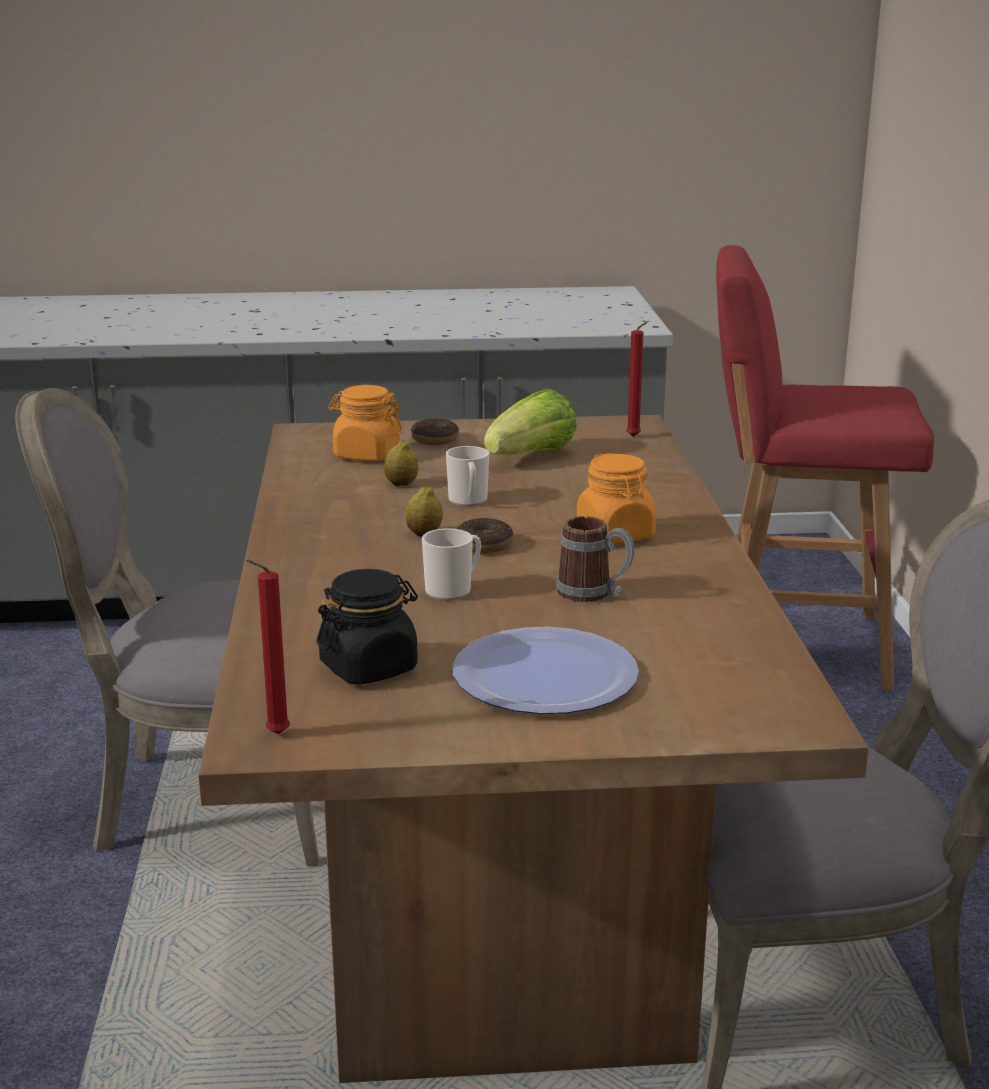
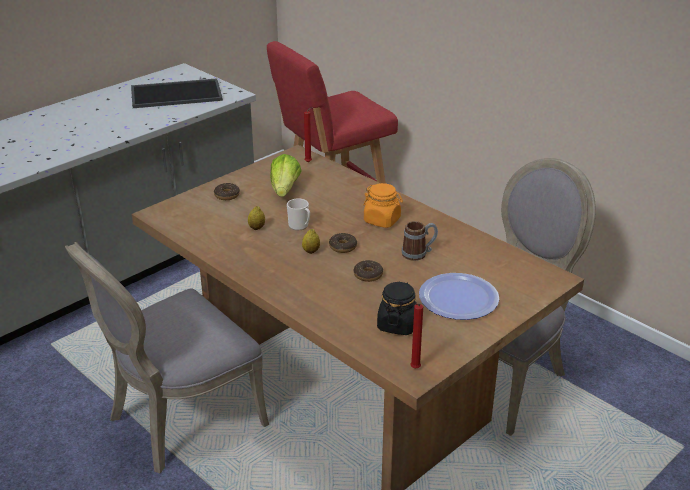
camera: 40 degrees left, 10 degrees up
orange jar [328,385,403,461] -> none
mug [422,528,481,601] -> donut [354,260,383,282]
none -> tray [131,78,223,108]

